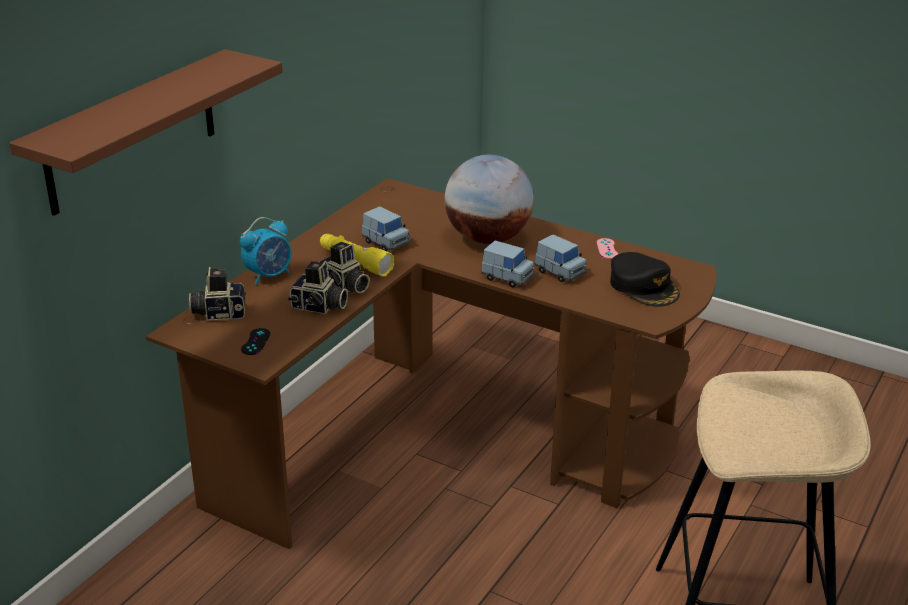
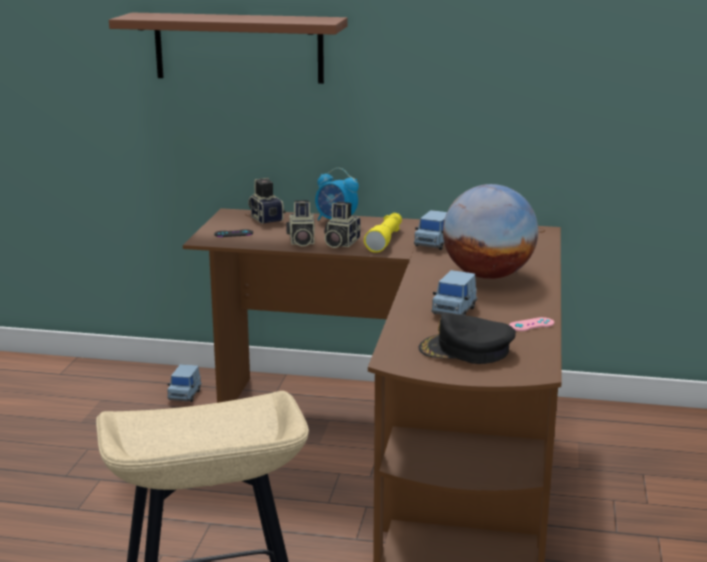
camera: 70 degrees right, 10 degrees down
blue toy car [481,241,535,287] -> blue toy car moved to [167,364,202,402]
black cap [610,252,680,307] -> black cap turned 60 degrees clockwise [419,313,516,364]

